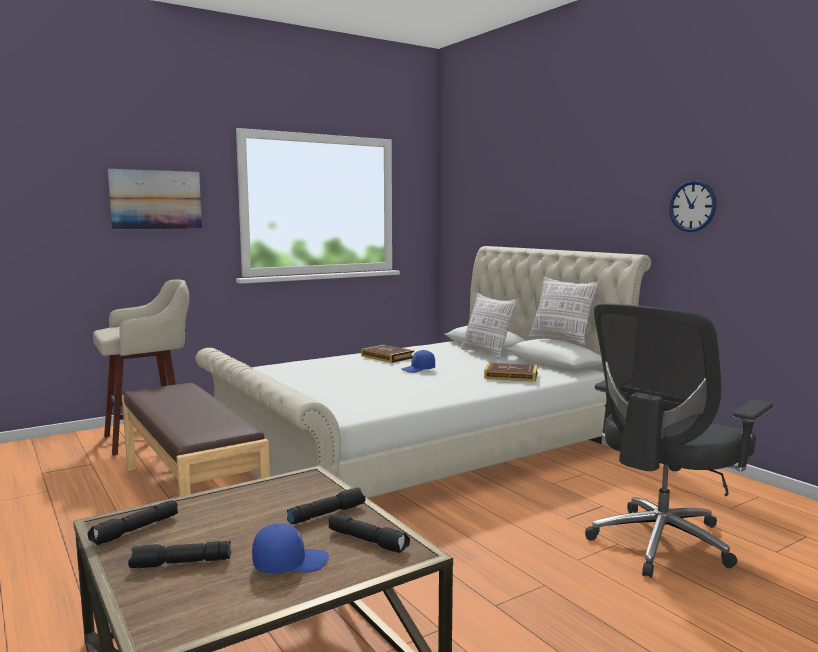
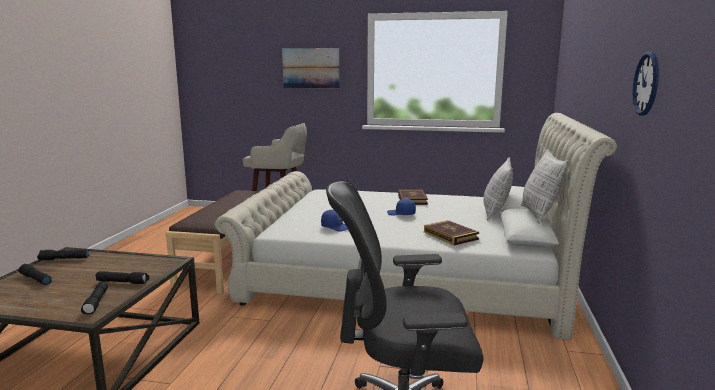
camera: 45 degrees right, 5 degrees up
blue cap [252,523,329,574] -> blue cap moved to [321,210,348,232]

